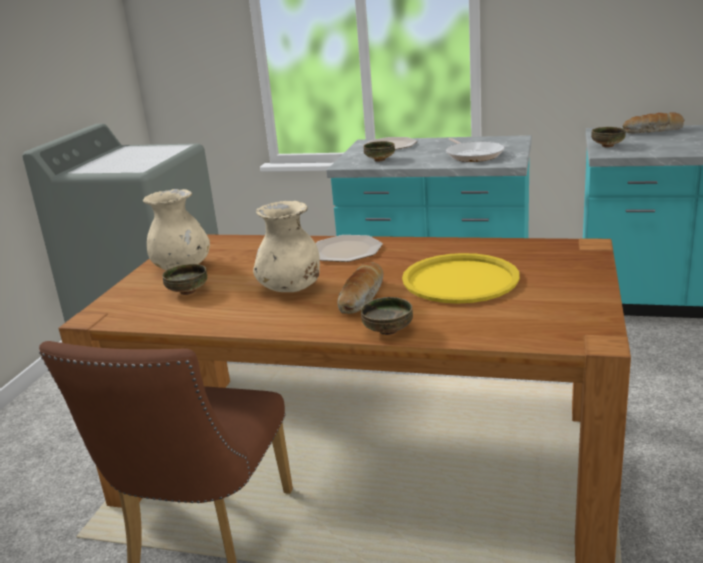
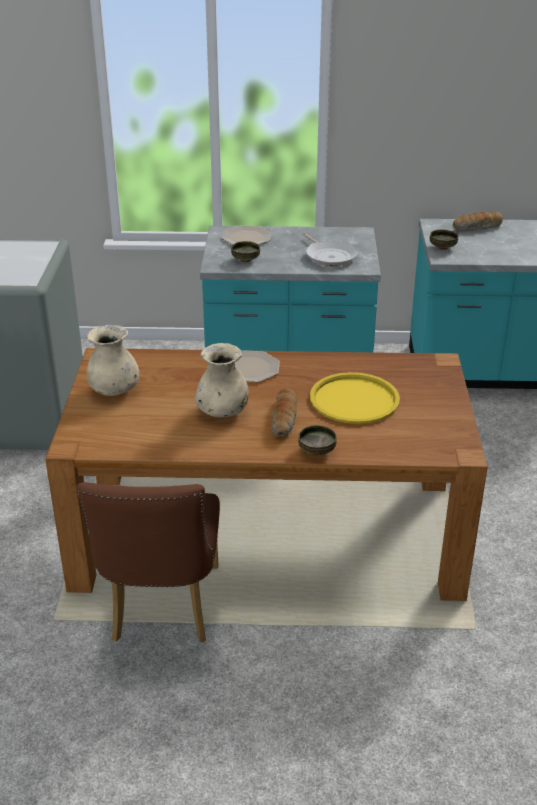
camera: 15 degrees left, 10 degrees up
bowl [162,264,207,295] -> none

